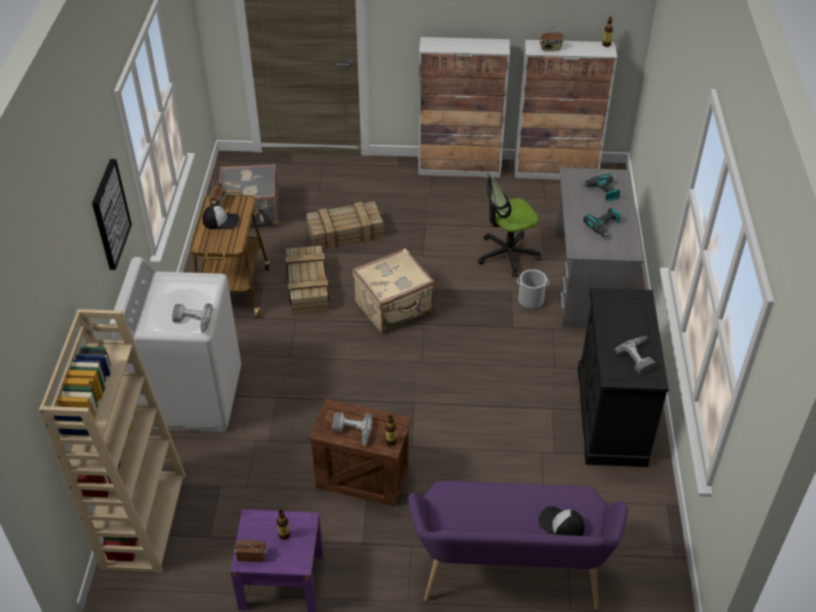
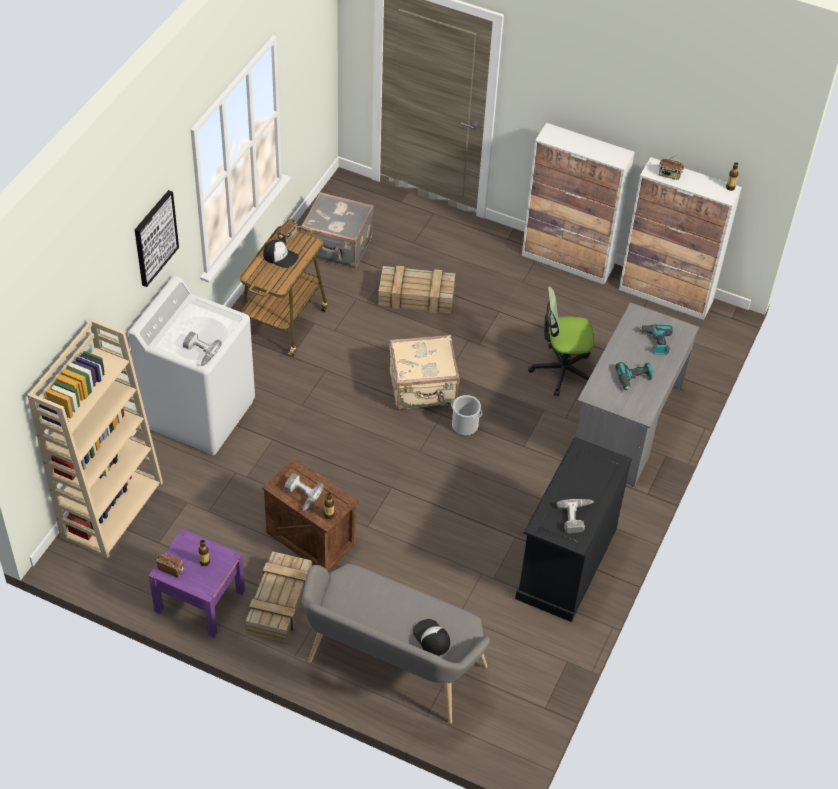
camera: 20 degrees right, 5 degrees up
crate [286,246,329,315] -> crate moved to [246,551,312,644]
purple bench [408,481,628,609] -> grey bench [302,563,490,724]
bucket [517,269,549,309] -> bucket moved to [451,395,482,436]

